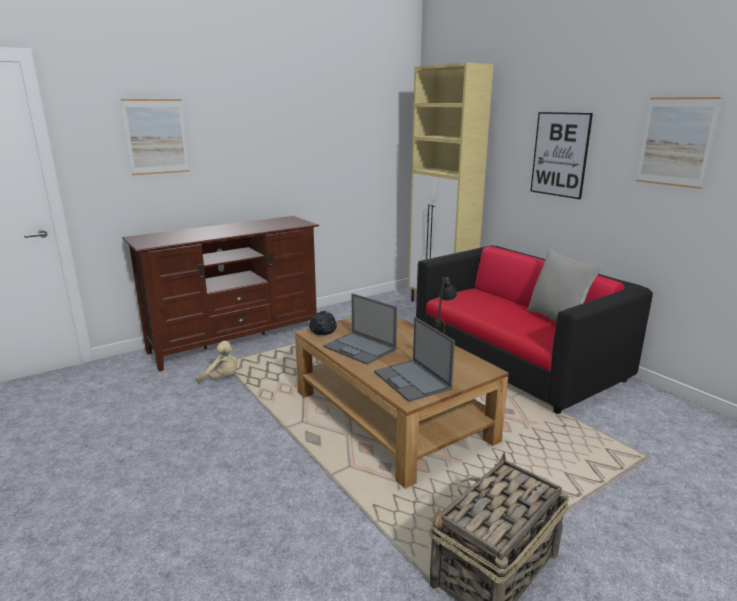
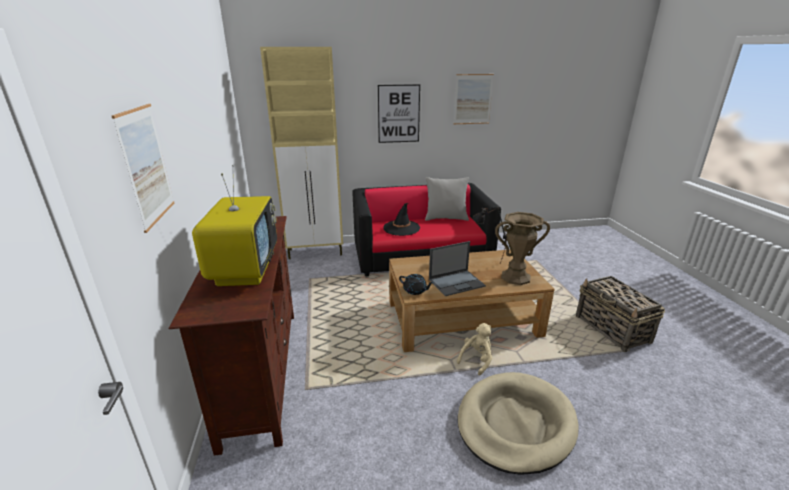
camera: 65 degrees left, 5 degrees up
beige plush toy [196,341,237,383] -> beige plush toy moved to [457,323,492,376]
laptop [374,317,455,402] -> brown vase [495,212,550,285]
none -> television [192,165,277,286]
none -> black hat [383,203,420,236]
none -> beige dog bed [457,372,579,475]

